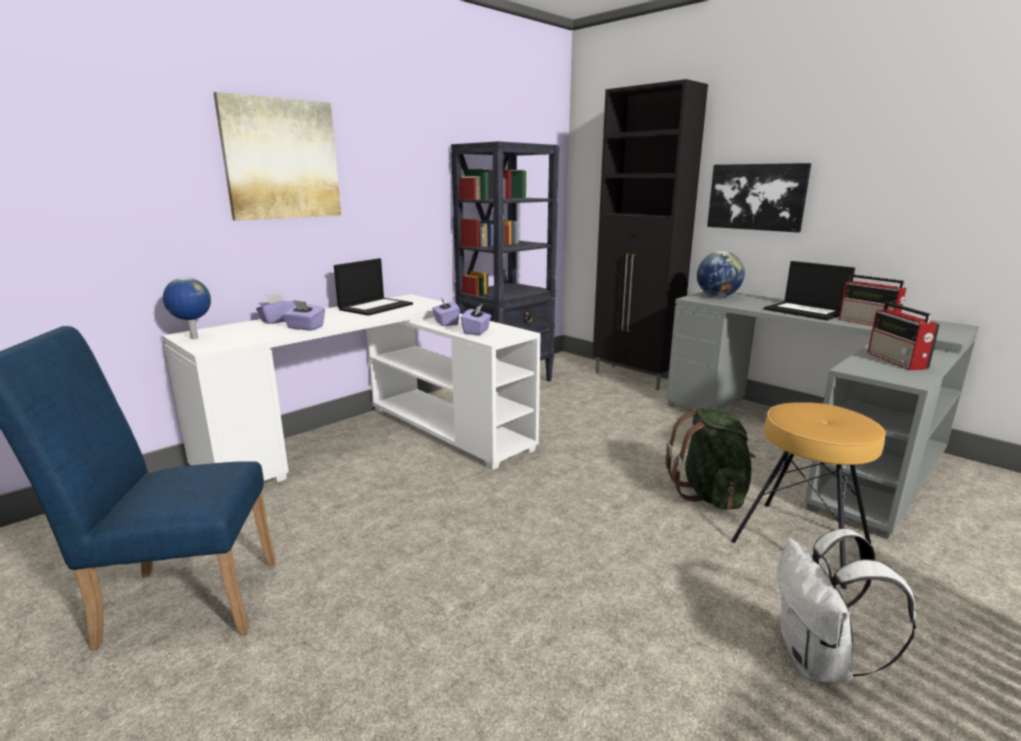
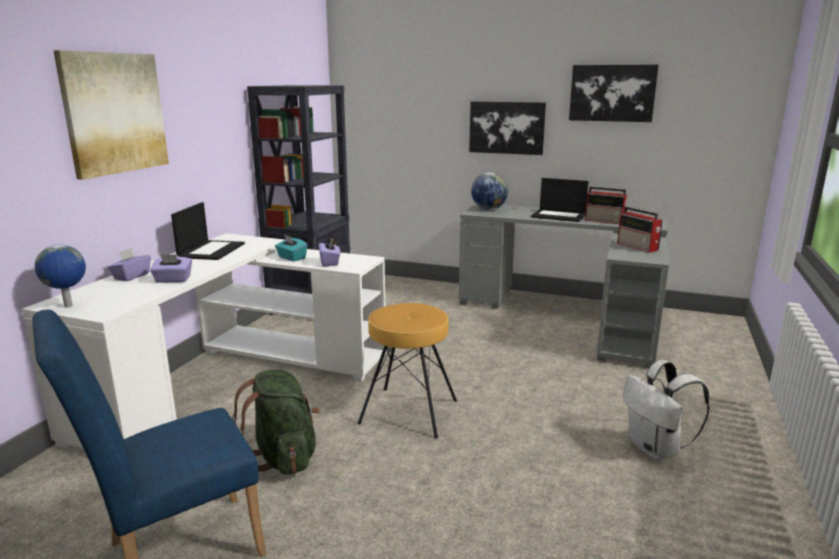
camera: 25 degrees left, 0 degrees up
purple tissue box [432,298,460,326] -> turquoise tissue box [275,235,307,261]
black cabinet [593,79,708,390] -> none
green backpack [666,406,756,510] -> green backpack moved to [232,369,320,475]
brown stool [731,402,886,589] -> brown stool moved to [358,303,457,439]
none -> picture [569,65,659,122]

